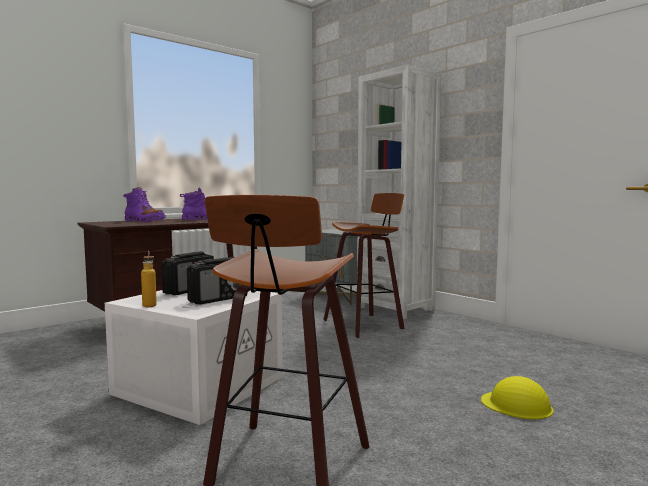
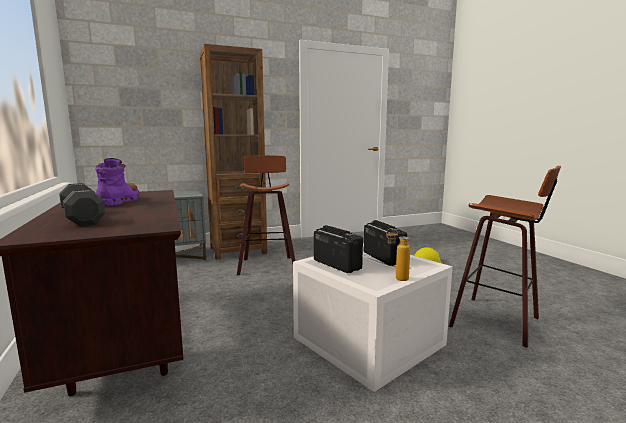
camera: 70 degrees left, 5 degrees up
purple boot [123,187,166,222] -> black dumbbell [59,183,105,226]
white bookcase [357,65,441,319] -> brown bookcase [200,44,267,260]

